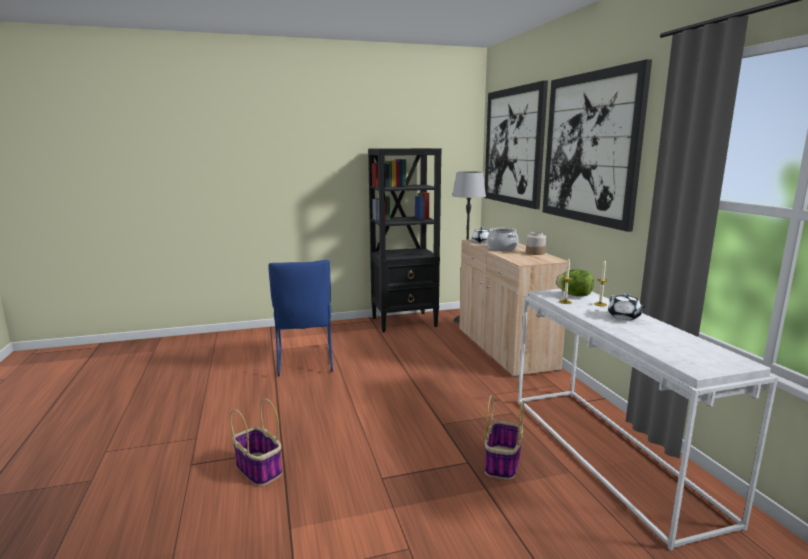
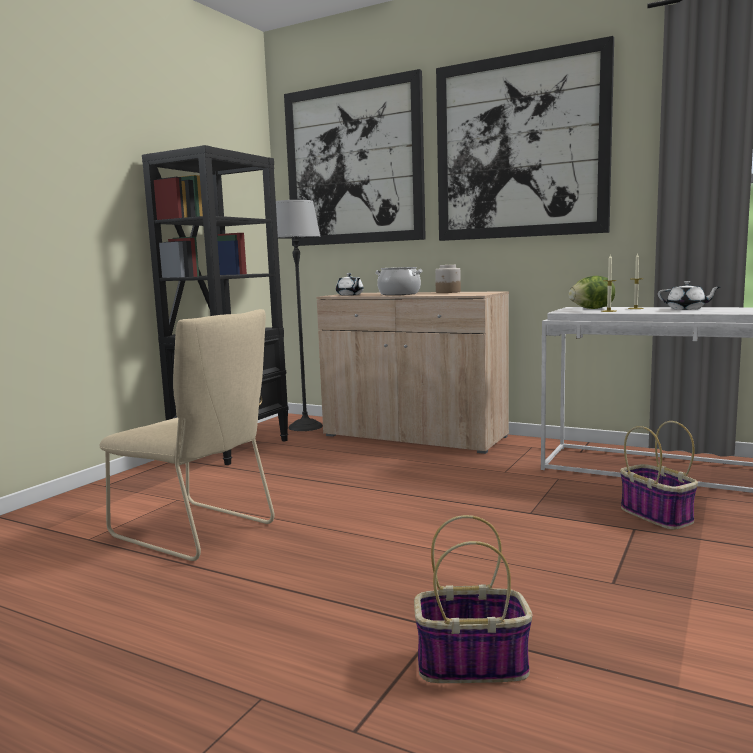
camera: 45 degrees left, 5 degrees down
blue chair [268,260,333,376] -> beige chair [99,309,275,561]

